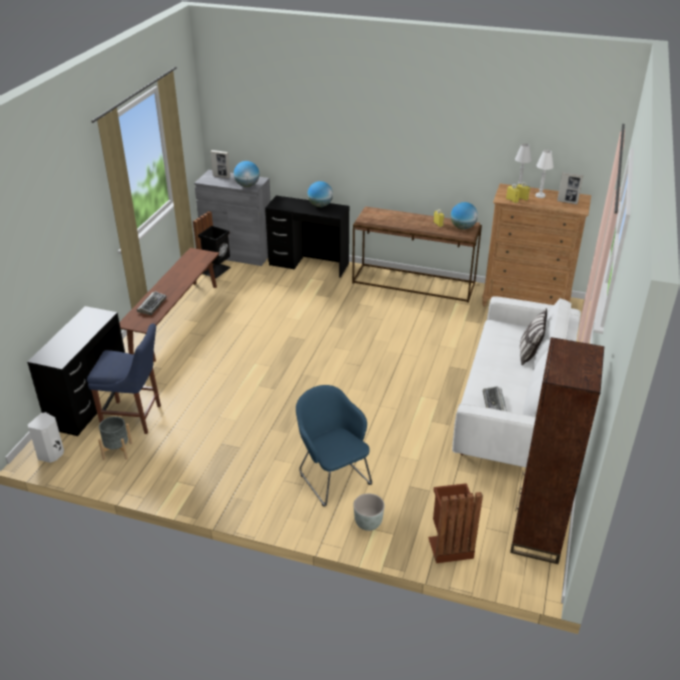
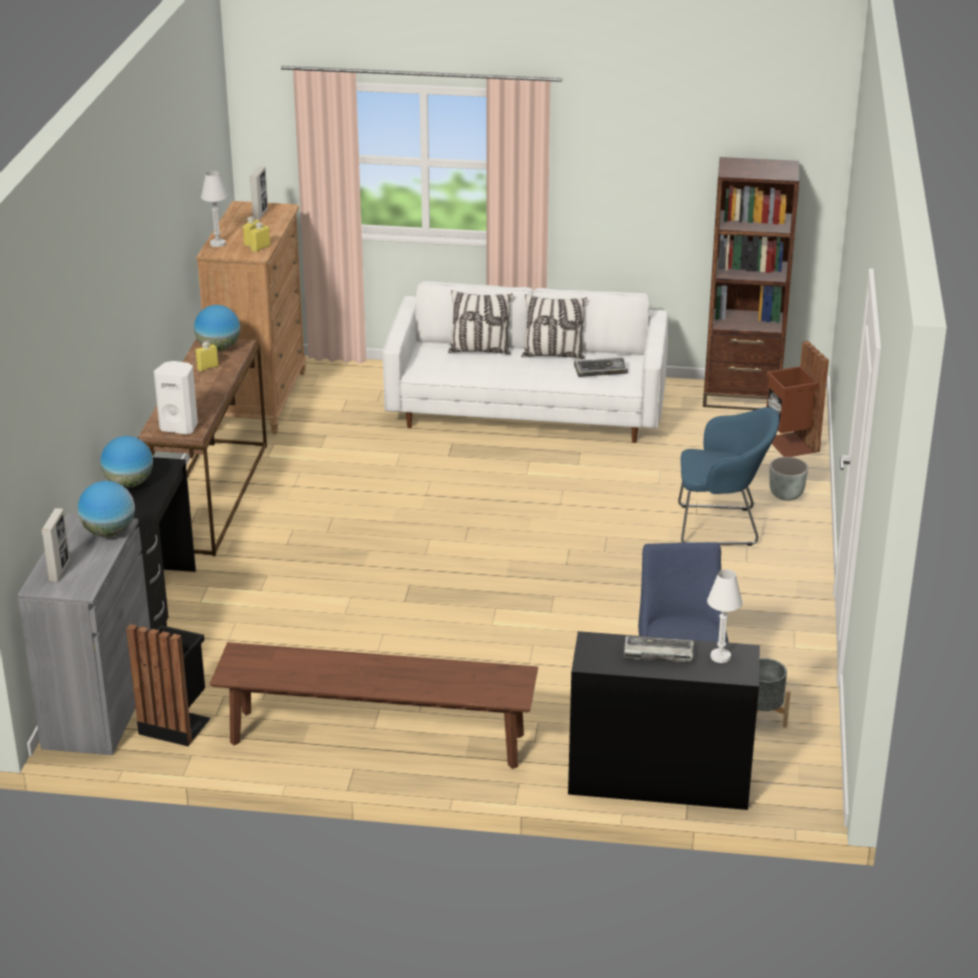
camera: 100 degrees left, 5 degrees down
white speaker [28,412,64,463] -> white speaker moved to [154,361,198,434]
keyboard [137,291,167,315] -> keyboard moved to [624,636,694,663]
blue armchair [296,385,372,507] -> blue armchair turned 135 degrees counterclockwise [678,407,779,546]
white table lamp [535,150,554,198] -> white table lamp moved to [707,569,743,663]
none -> pillow [521,294,587,359]

